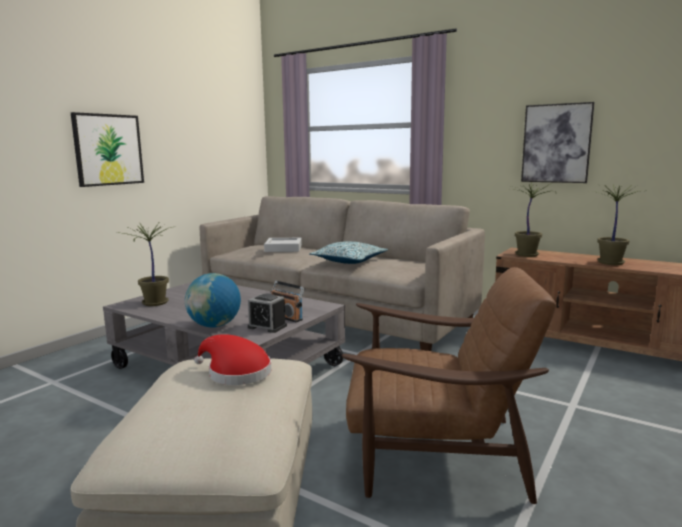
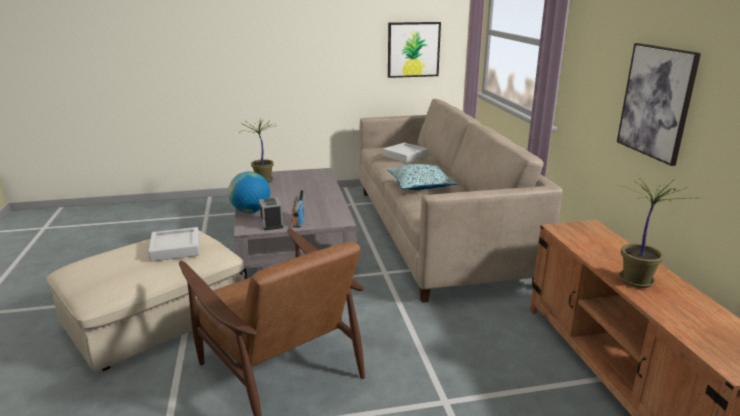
camera: 45 degrees right, 10 degrees up
picture [71,112,144,187] -> picture moved to [388,22,441,78]
red hat [194,334,271,385] -> grey tray [148,227,200,262]
potted plant [510,182,556,257] -> none

